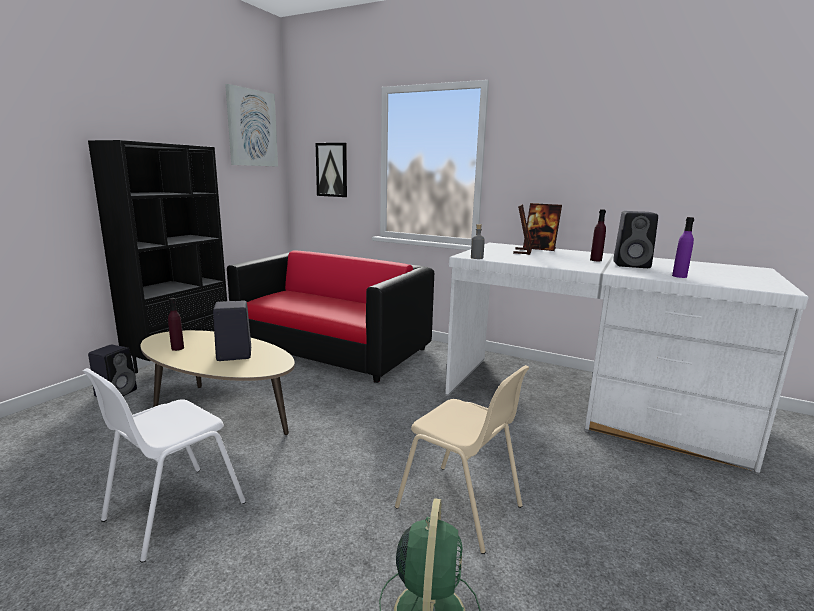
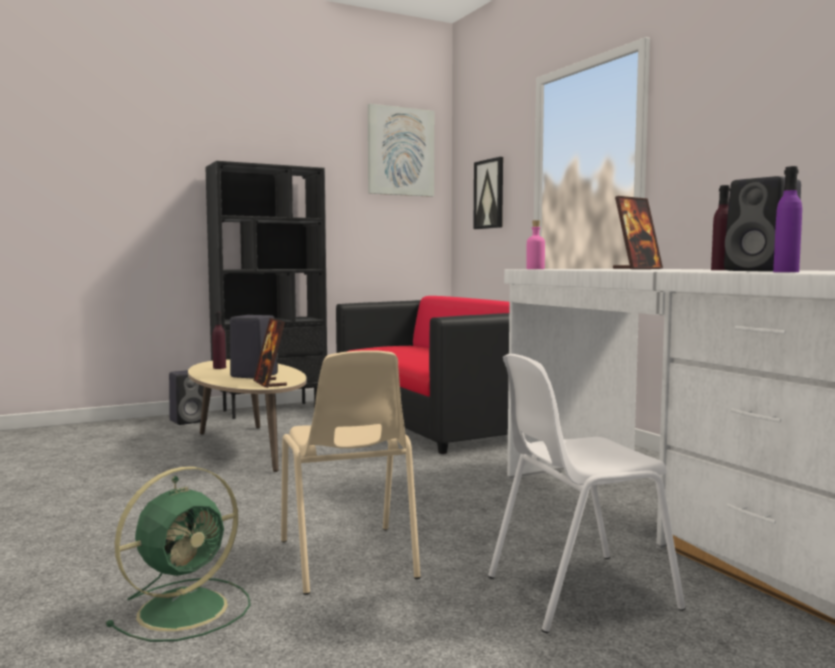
camera: 35 degrees right, 10 degrees down
white chair [83,368,246,563] -> white chair moved to [488,354,686,633]
grey bottle [471,224,485,259] -> pink bottle [526,220,545,269]
picture frame [523,203,562,251] -> picture frame moved to [253,318,287,388]

